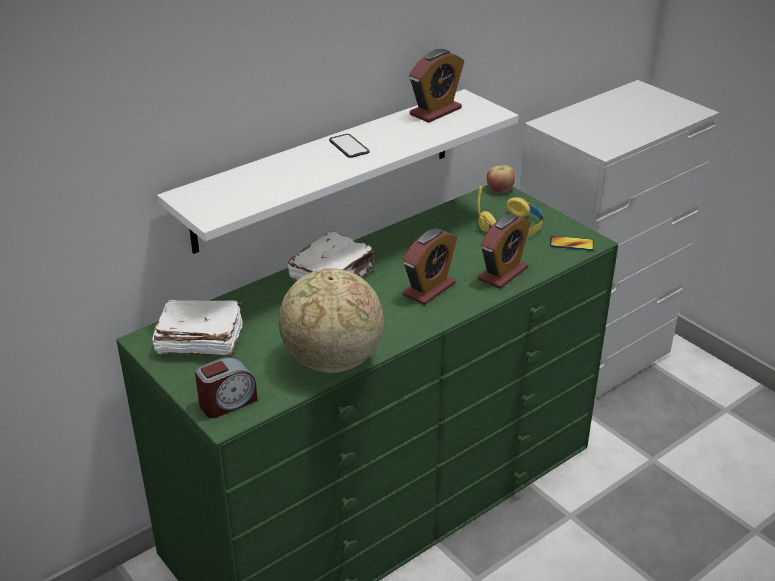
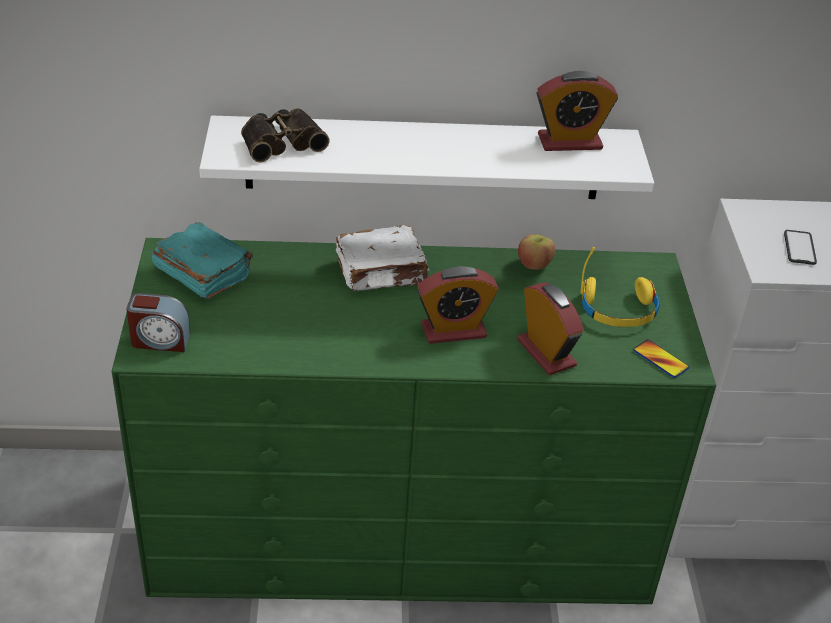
camera: 35 degrees right, 5 degrees up
white book [152,300,243,356] -> turquoise book [152,222,253,299]
globe [278,268,384,373] -> none
phone [329,134,370,158] -> phone moved to [784,230,817,265]
alarm clock [478,214,531,289] -> alarm clock turned 105 degrees counterclockwise [517,282,584,375]
apple [487,165,515,193] -> apple moved to [518,234,555,270]
none -> binoculars [241,108,329,163]

